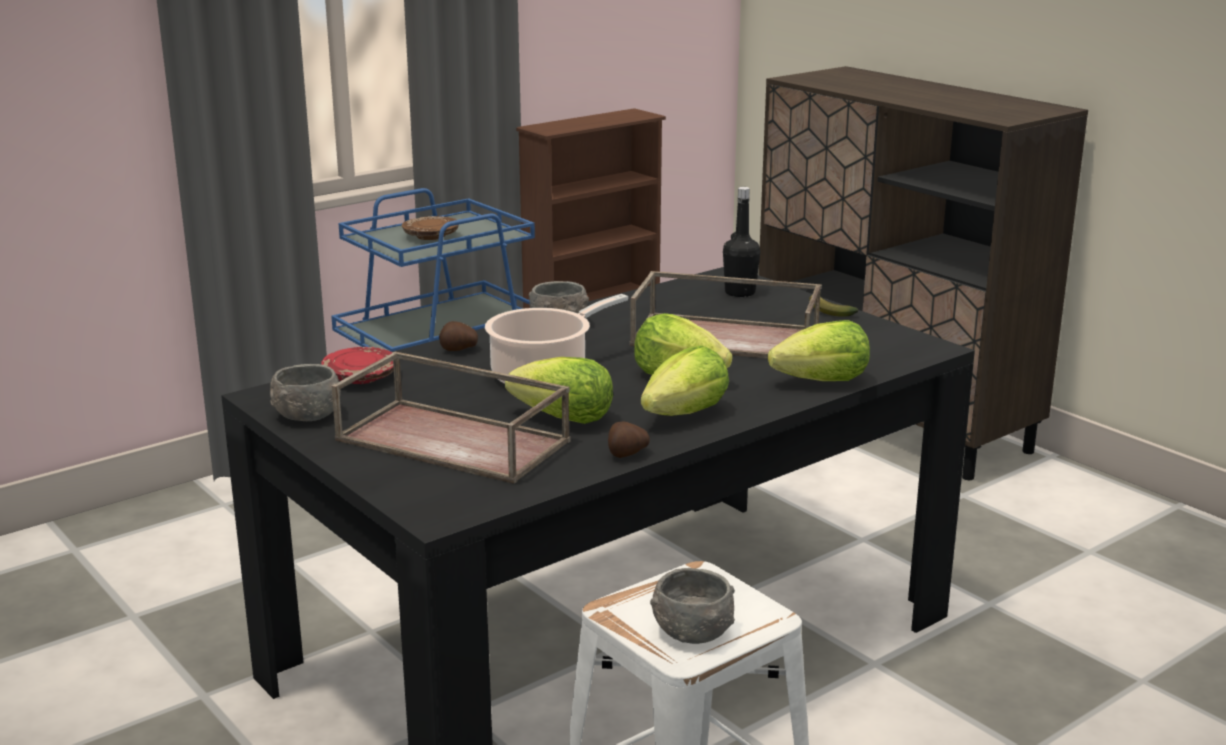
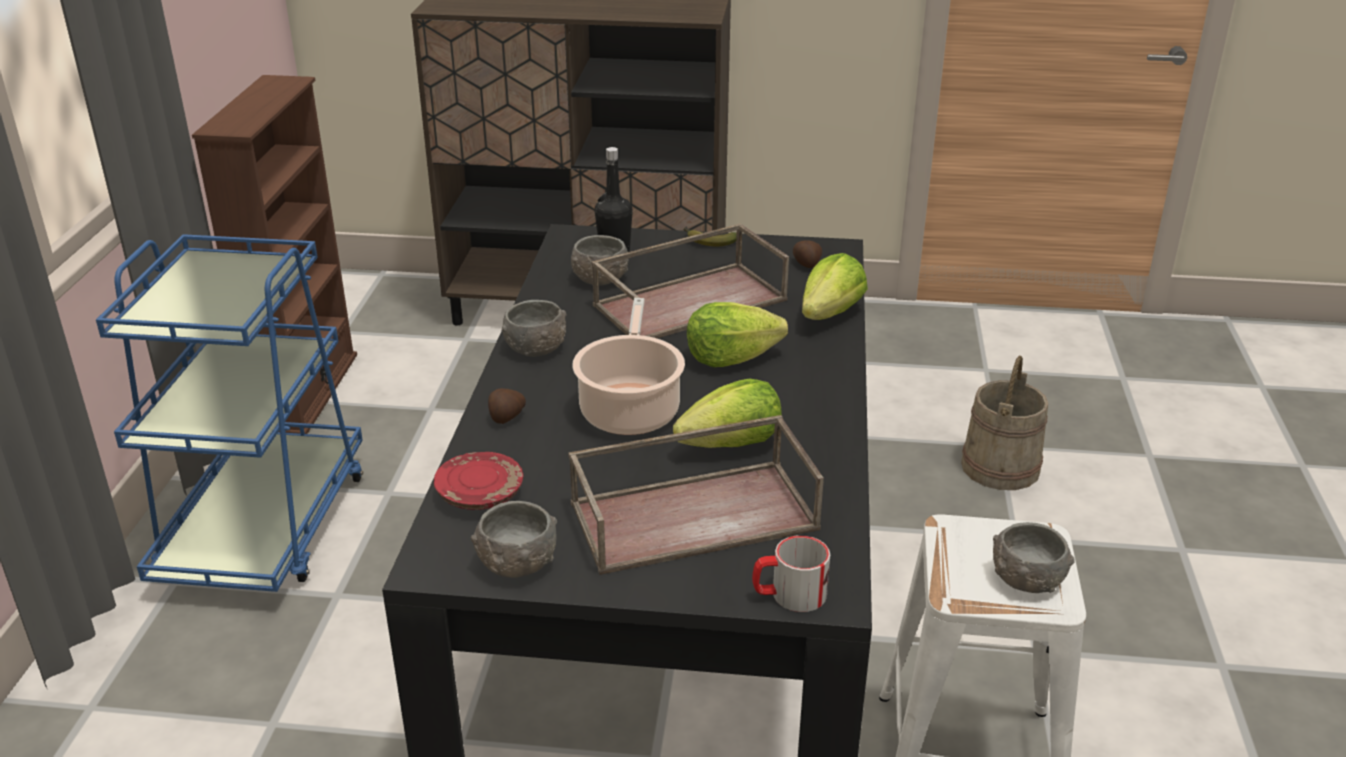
camera: 45 degrees left, 10 degrees up
brown plate [402,216,459,240] -> none
potato [608,422,650,458] -> potato moved to [793,240,822,268]
lettuce [641,345,729,416] -> none
none -> grey bowl [571,235,628,286]
none -> mug [752,535,830,612]
none -> beige bucket [961,356,1048,490]

